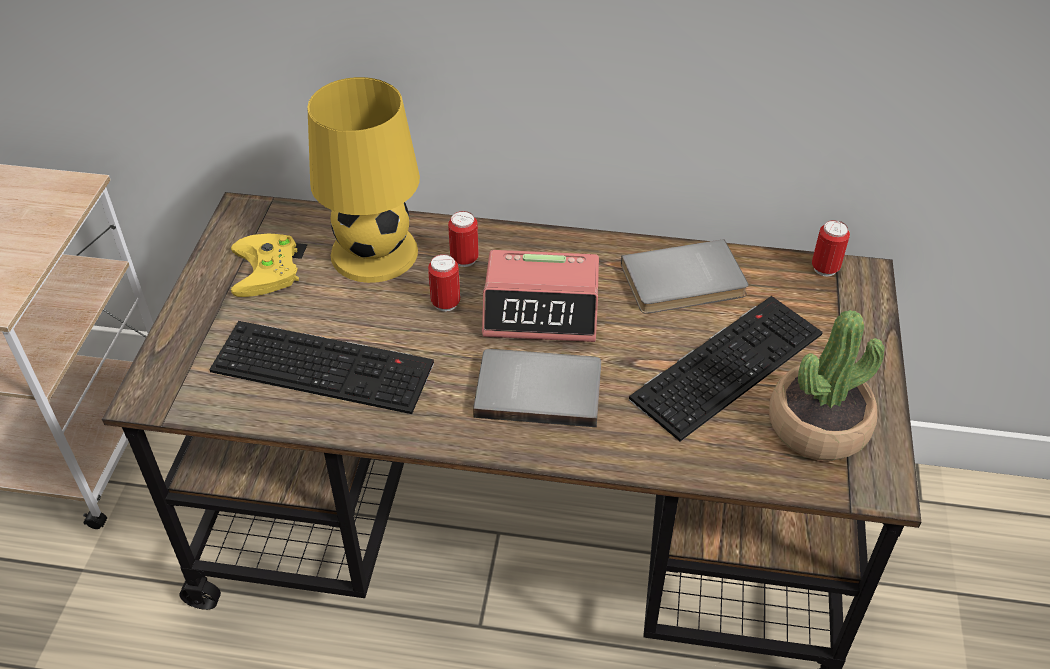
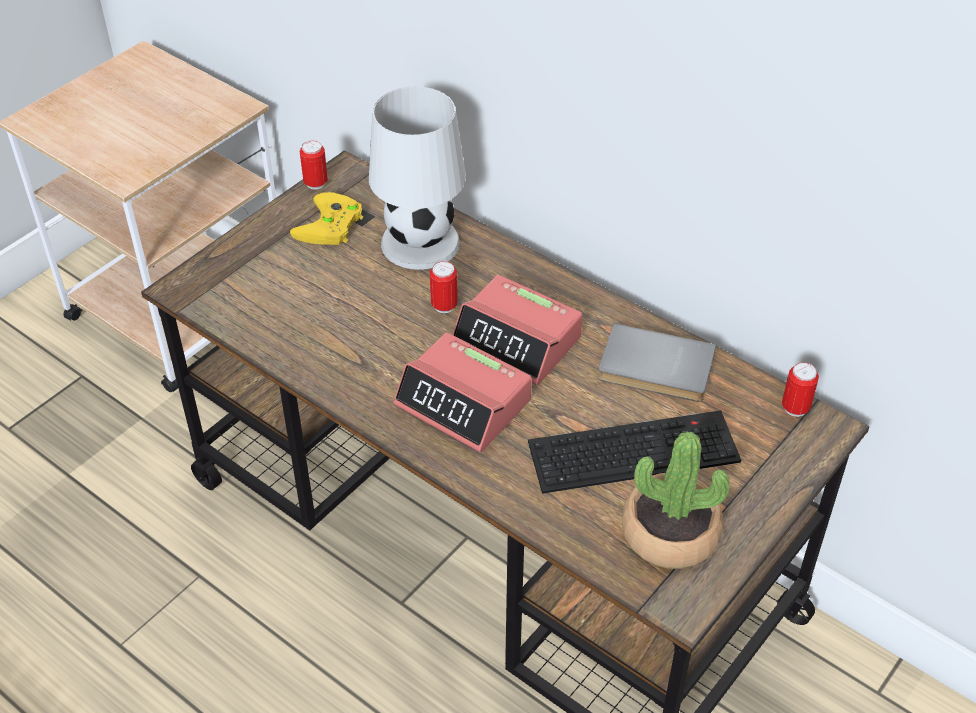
camera: 30 degrees right, 0 degrees up
keyboard [209,321,434,414] -> none
yellow table lamp [307,77,420,283] -> white table lamp [369,86,466,270]
can [448,211,479,267] -> can moved to [300,141,328,190]
grey book [473,349,601,427] -> alarm clock [393,333,532,452]

